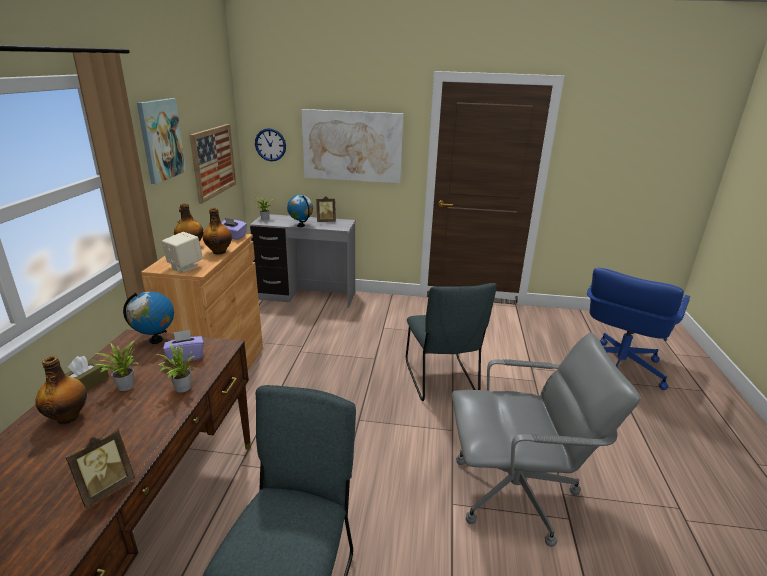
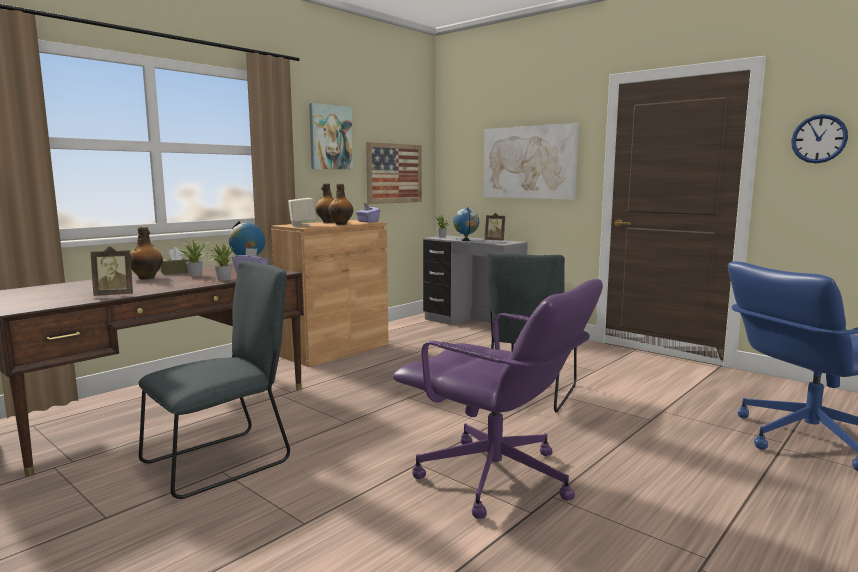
camera: 35 degrees right, 15 degrees down
wall clock [255,128,286,161] -> wall clock moved to [791,114,848,163]
grey office chair [452,333,641,547] -> purple office chair [393,279,603,519]

